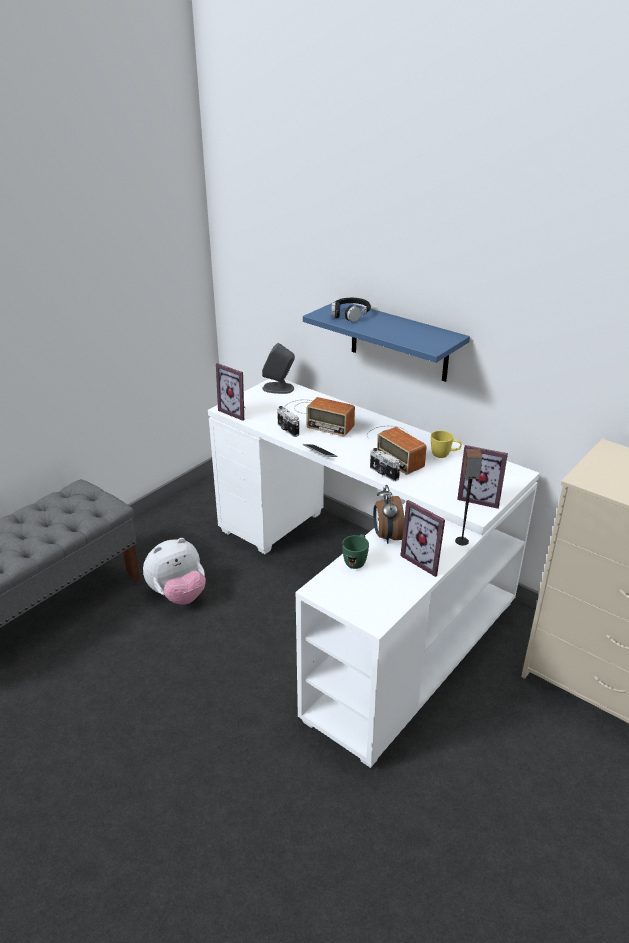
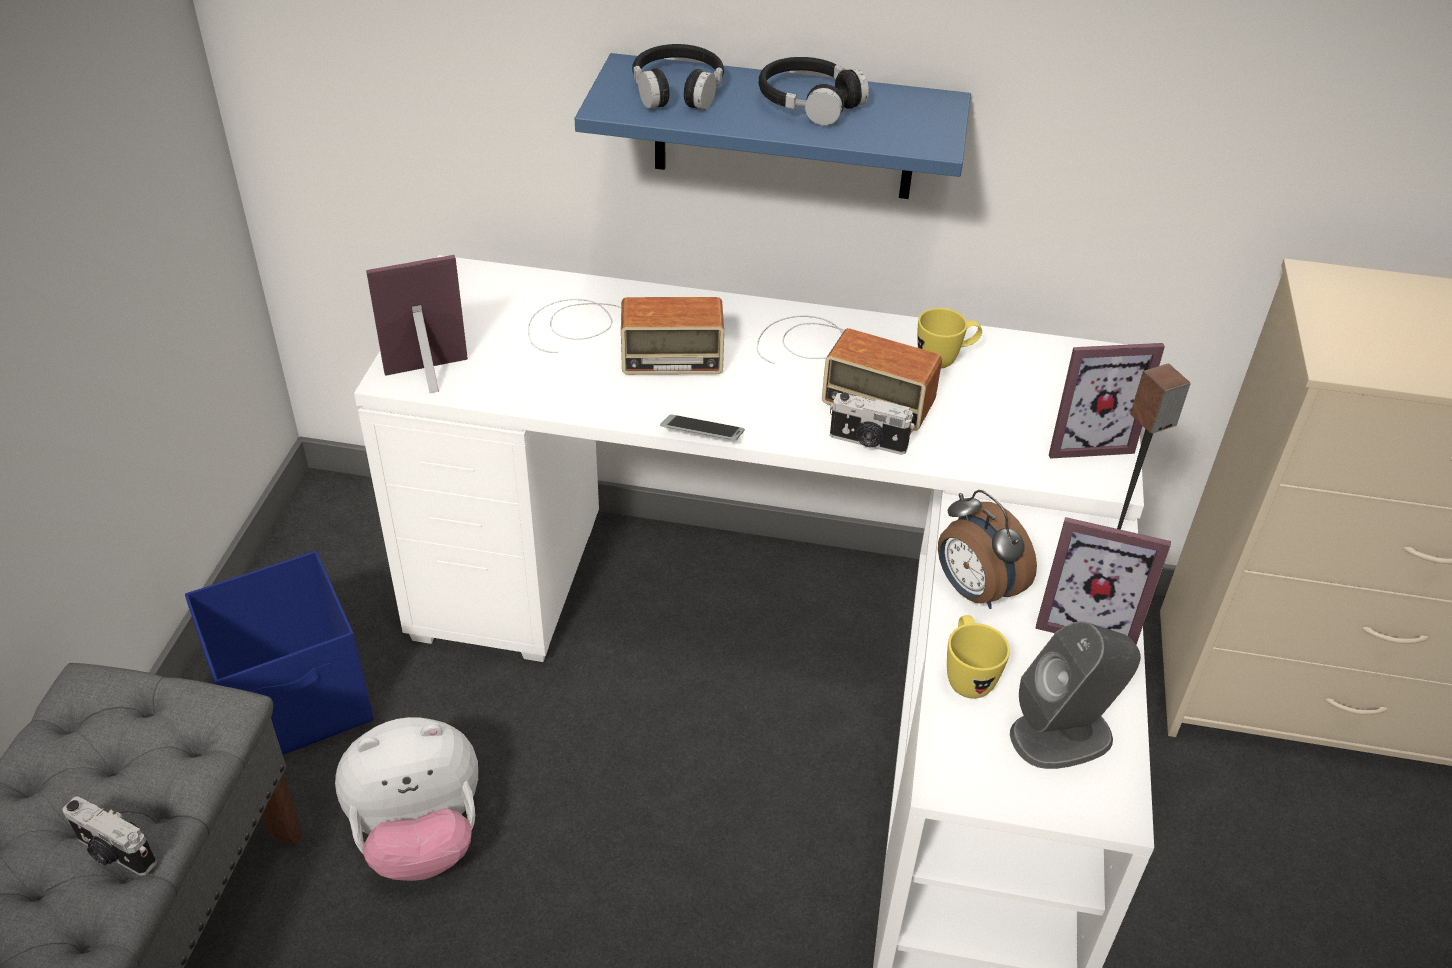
camera: 30 degrees left, 10 degrees up
plush toy [143,538,206,605] -> plush toy turned 45 degrees clockwise [335,717,478,881]
picture frame [216,363,245,421] -> picture frame turned 150 degrees clockwise [366,255,468,393]
grey speaker [262,343,295,394] -> grey speaker moved to [1010,621,1141,769]
camera [277,406,299,437] -> camera moved to [63,796,157,876]
green mug [342,534,369,569] -> yellow mug [947,615,1010,699]
none -> blue storage box [185,551,374,755]
none -> black headphones [759,57,869,126]

